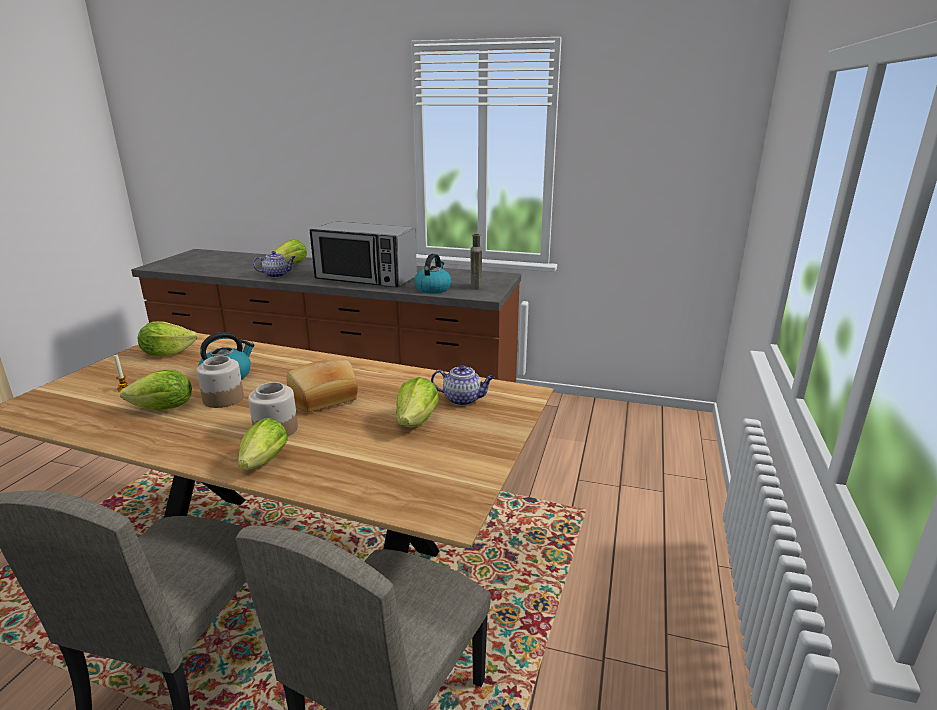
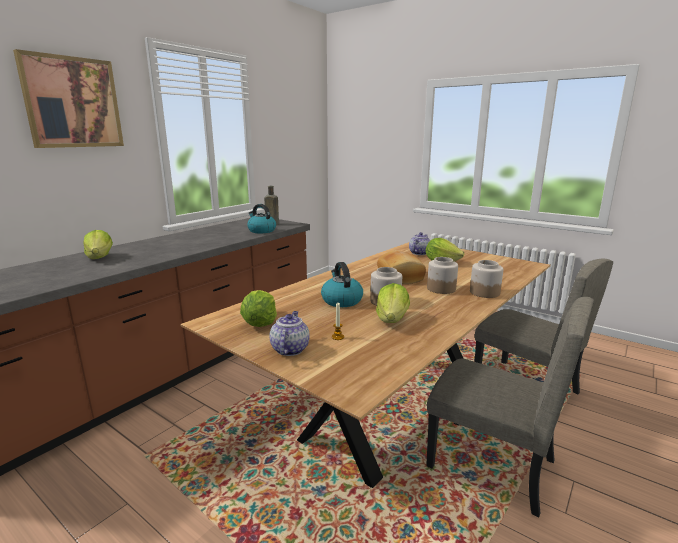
camera: 70 degrees left, 5 degrees down
lettuce [238,418,288,470] -> jar [470,260,503,298]
teapot [253,251,296,278] -> teapot moved to [270,311,310,356]
microwave [310,221,417,288] -> none
none -> picture [13,49,124,148]

